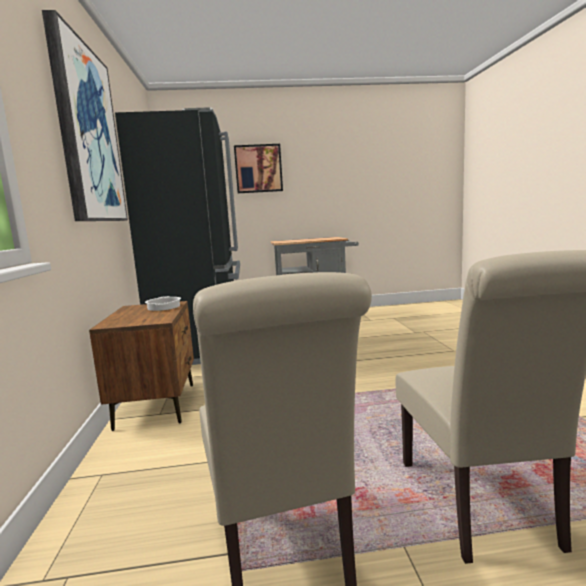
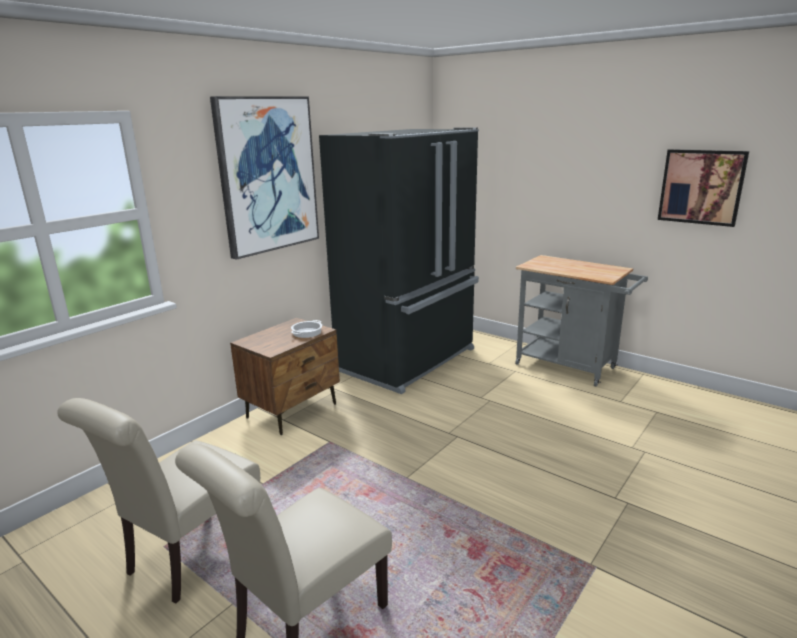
camera: 45 degrees right, 10 degrees up
picture [234,144,283,193] -> picture moved to [658,149,749,227]

